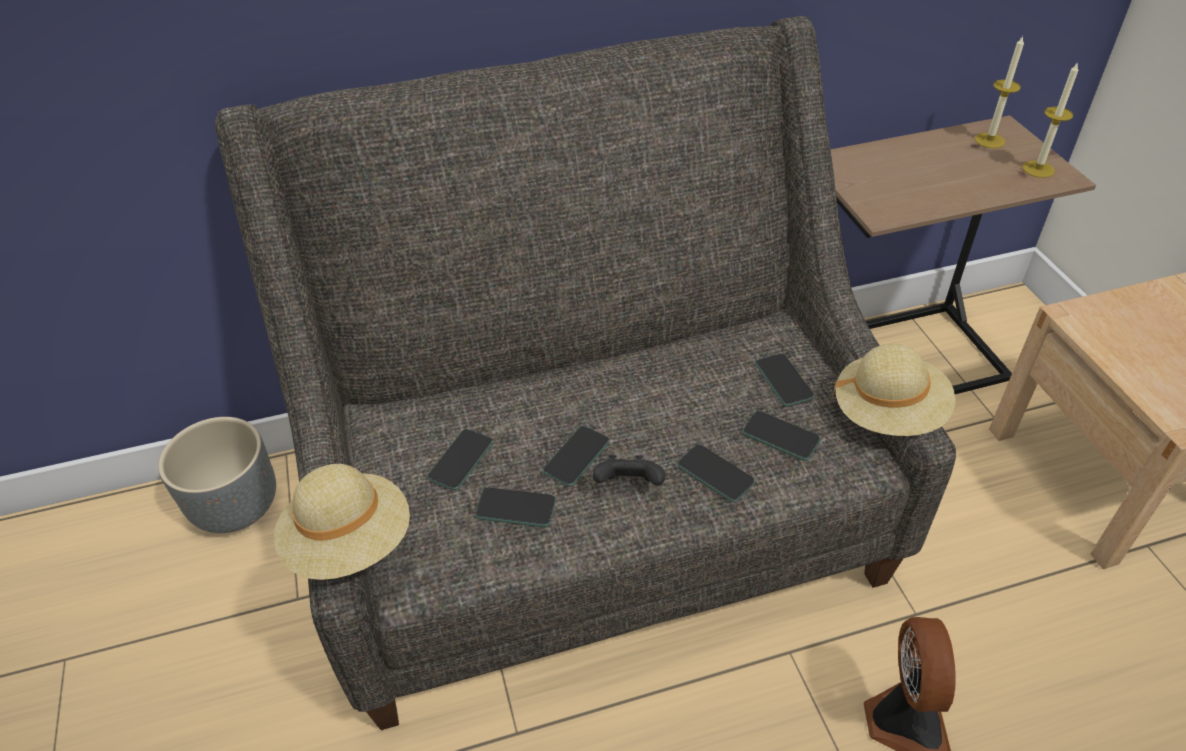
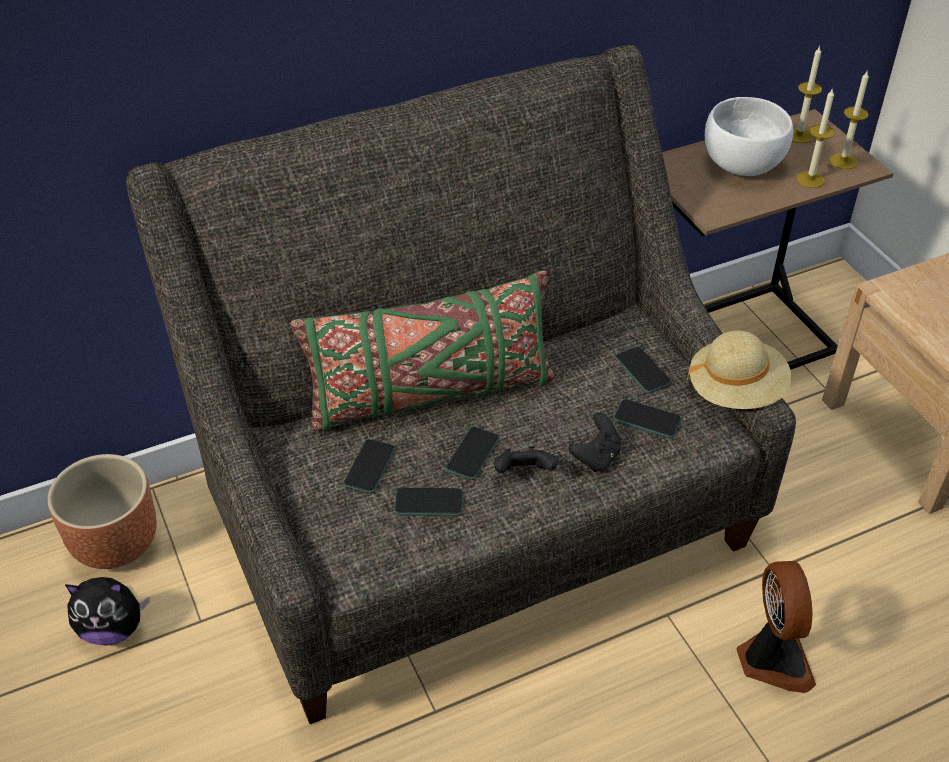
camera: 10 degrees left, 0 degrees up
grey planter [158,417,276,533] -> brown planter [48,454,157,569]
beige hat [274,464,410,580] -> none
phone [677,444,756,503] -> black game controller [569,413,621,472]
none -> plush toy [65,577,150,645]
none -> green pillow [290,270,556,431]
none -> white bowl [705,97,793,176]
none -> candle [796,88,835,188]

